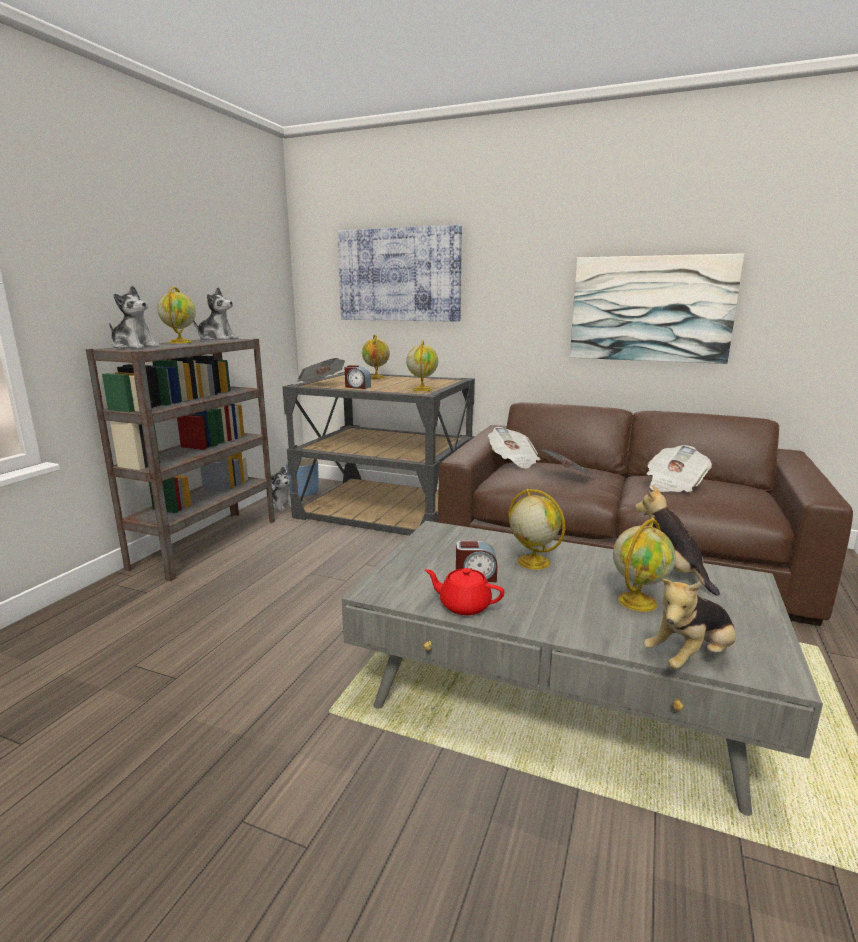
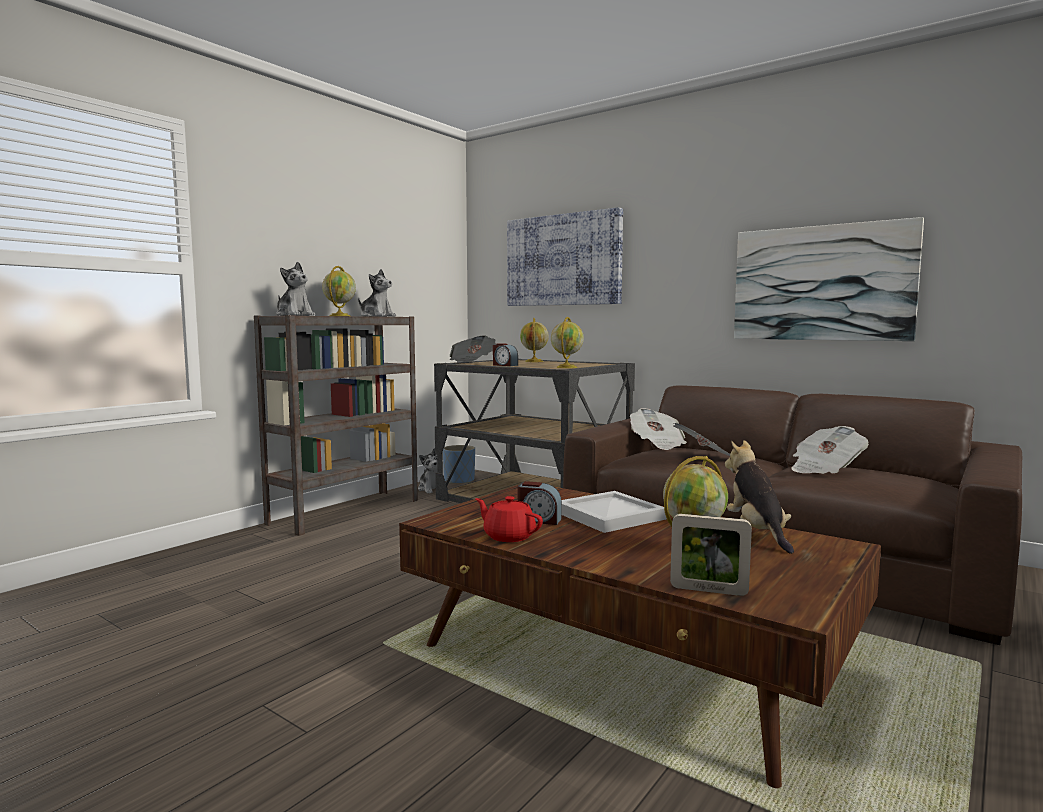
camera: 15 degrees right, 10 degrees down
grey coffee table [342,521,823,816] -> brown coffee table [399,485,881,788]
globe [509,489,565,570] -> white tray [562,491,667,533]
plush toy [644,579,736,669] -> picture frame [670,514,752,596]

